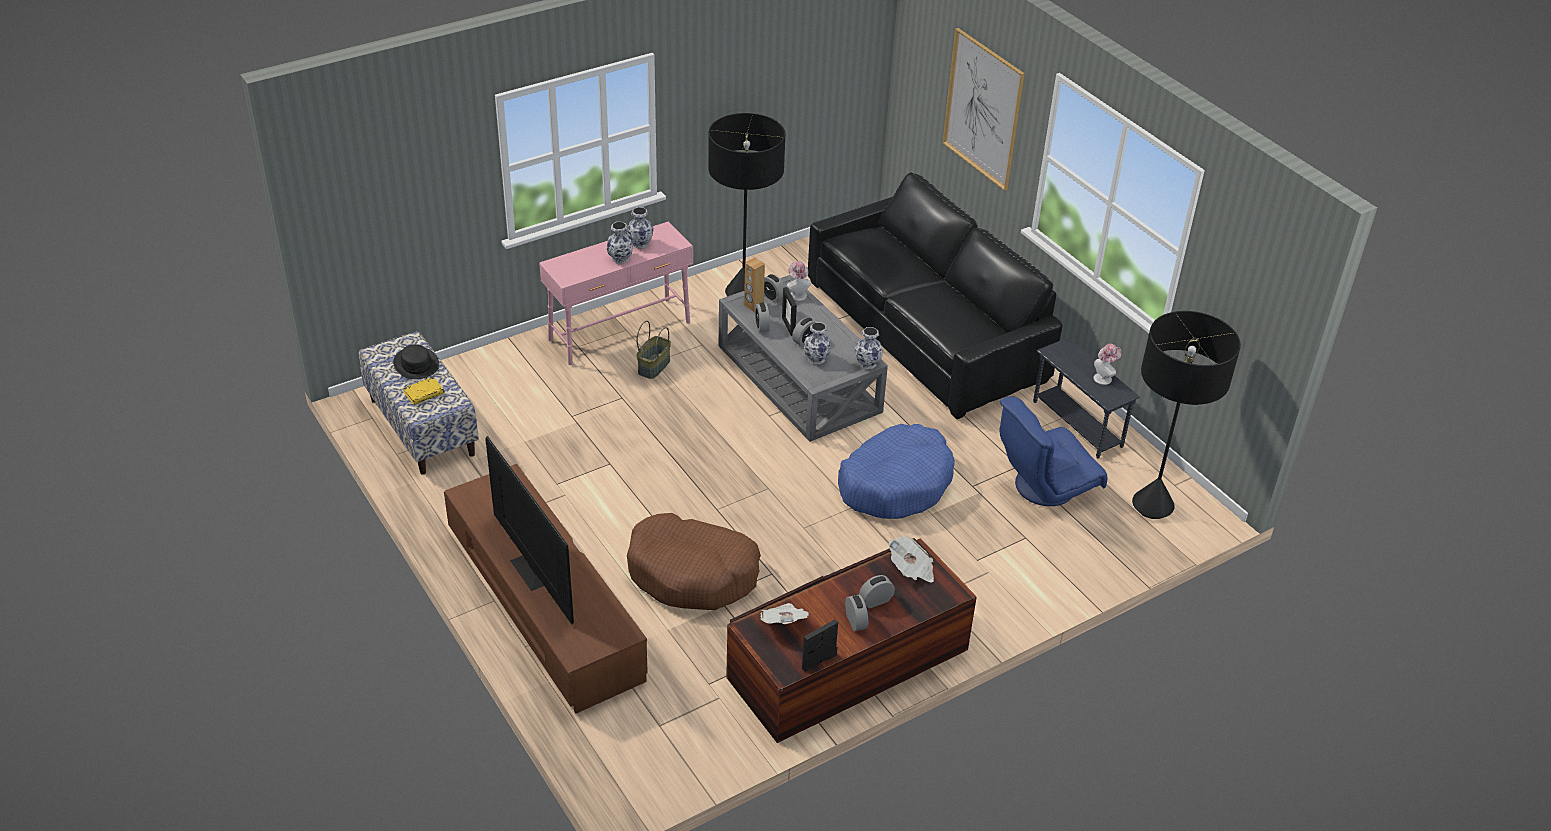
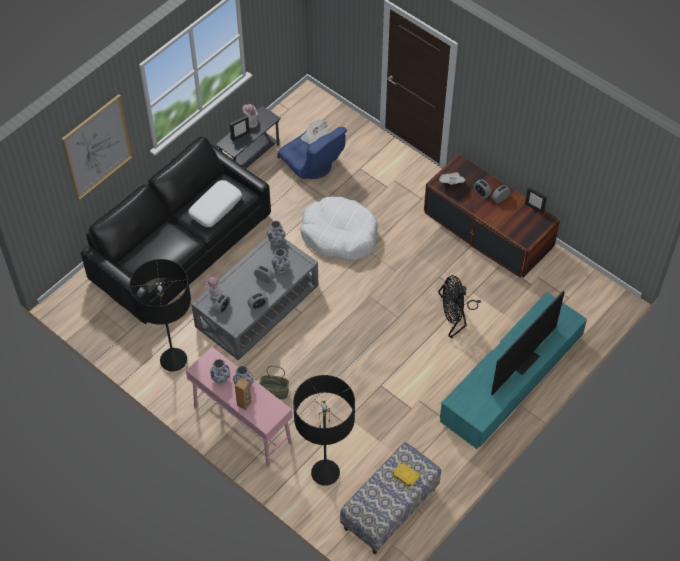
camera: 105 degrees left, 15 degrees up
black hat [393,344,439,379] -> none
brown tv stand [444,464,648,714] -> turquoise tv stand [440,292,587,449]
brown dog bed [627,513,761,610] -> black fan [438,275,481,338]
brown speaker [744,258,765,312] -> brown speaker moved to [235,378,252,410]
newspaper [760,603,809,624] -> newspaper moved to [301,119,328,144]
picture frame [782,287,797,336] -> picture frame moved to [230,115,250,141]
blue dog bed [838,424,955,519] -> white dog bed [300,197,378,260]
black floor lamp [1132,311,1241,519] -> black floor lamp moved to [293,375,355,486]
none -> white pillow [188,180,242,227]

